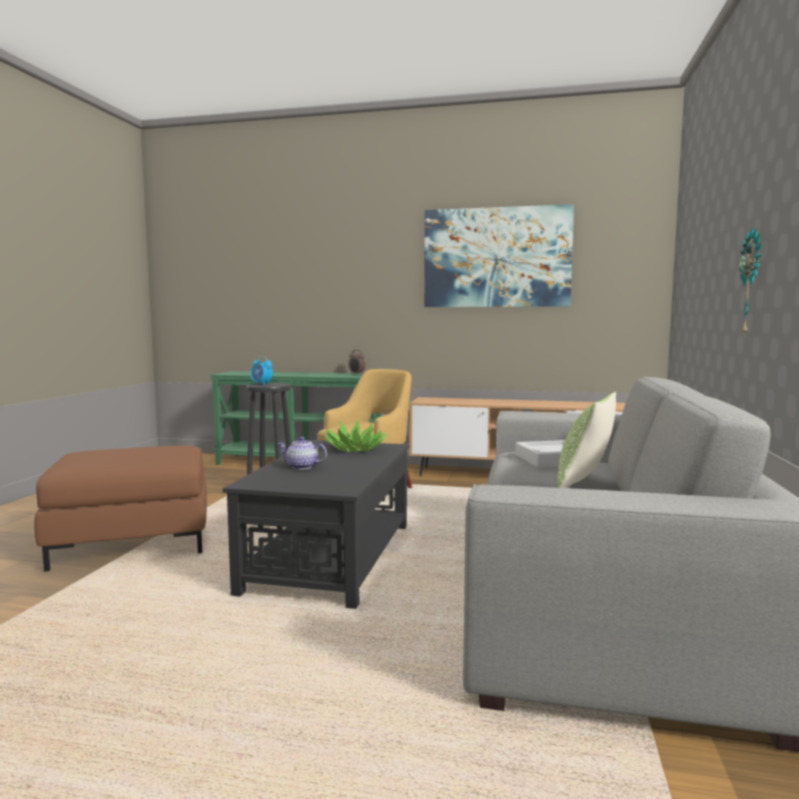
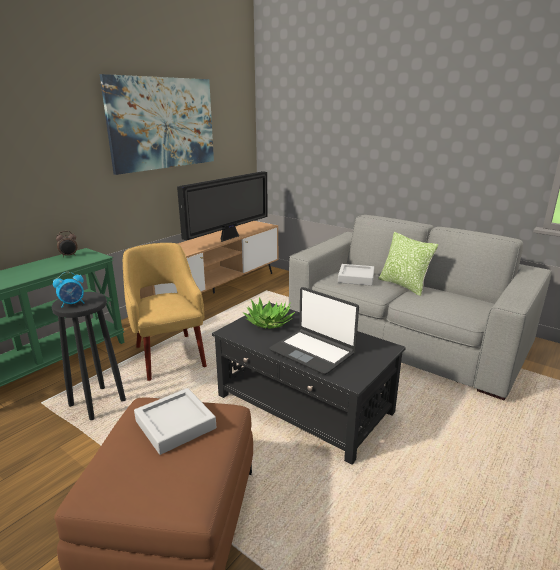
camera: 65 degrees left, 15 degrees up
teapot [277,437,327,470] -> laptop [269,287,359,375]
wall clock [739,227,761,335] -> none
none -> grey tray [134,388,216,455]
none -> television [177,171,268,242]

